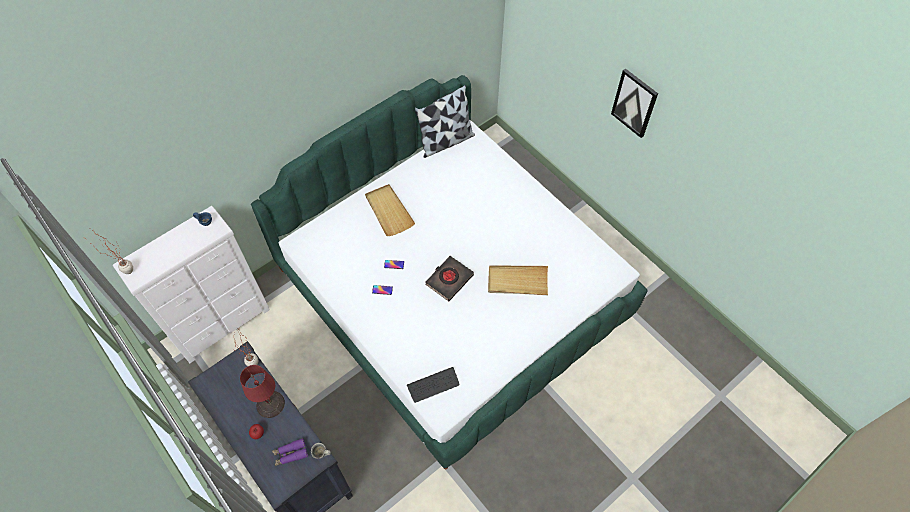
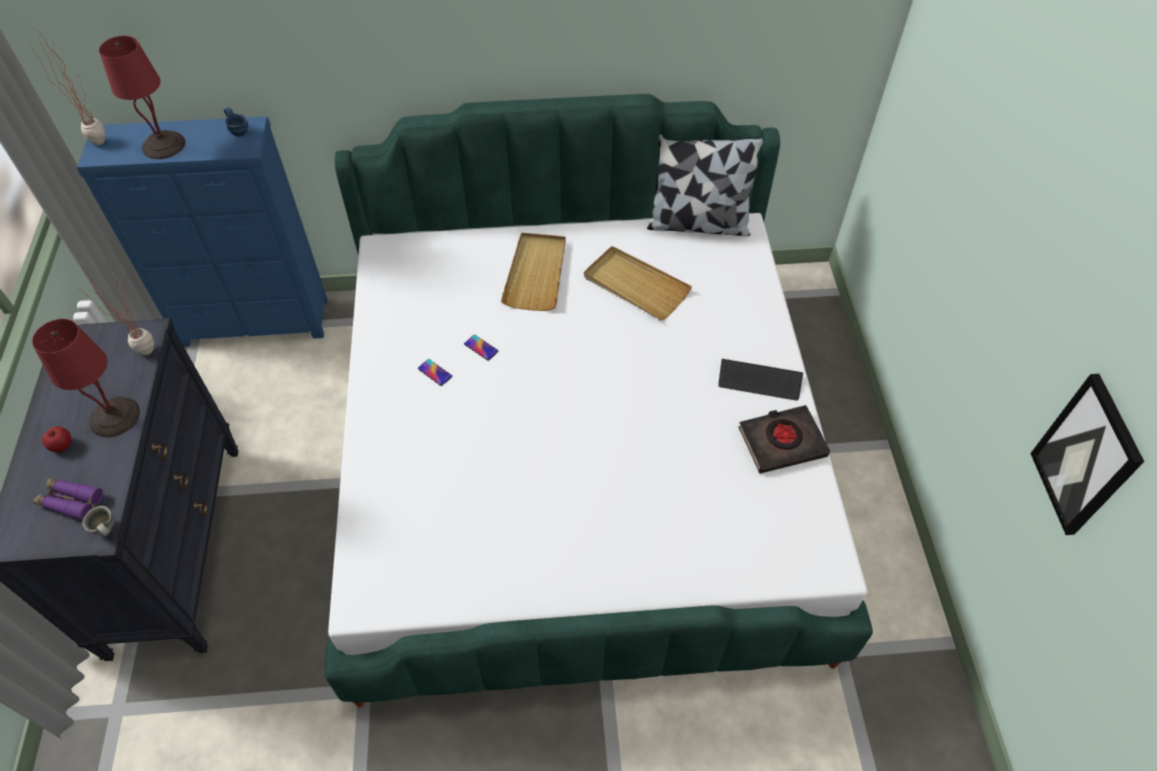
camera: 35 degrees right, 5 degrees down
white dresser [113,206,270,363] -> blue dresser [77,116,328,347]
keyboard [407,367,460,403] -> keyboard moved to [718,359,803,401]
black book [425,256,474,301] -> black book moved to [738,405,830,473]
beige tray [488,265,548,295] -> beige tray moved to [584,246,692,321]
picture [611,68,658,138] -> picture moved to [1030,374,1145,535]
none -> red table lamp [99,36,185,159]

